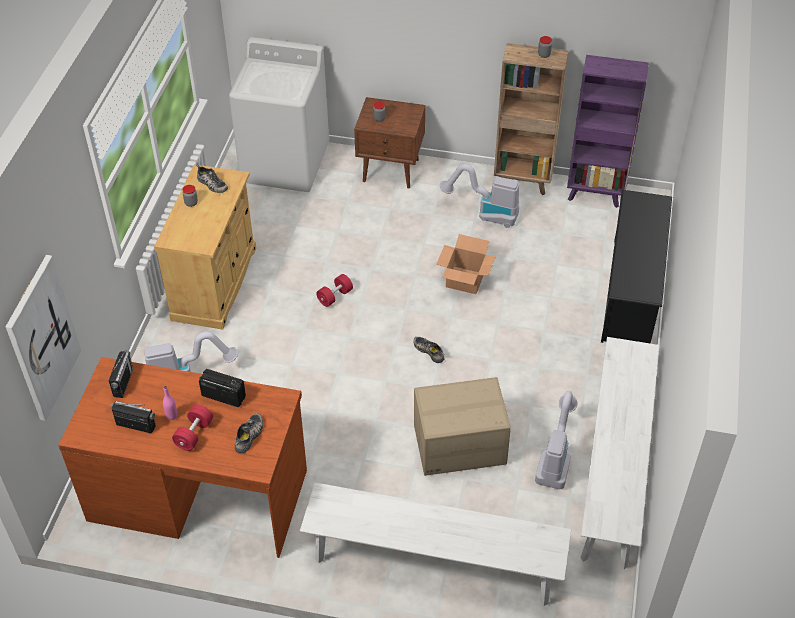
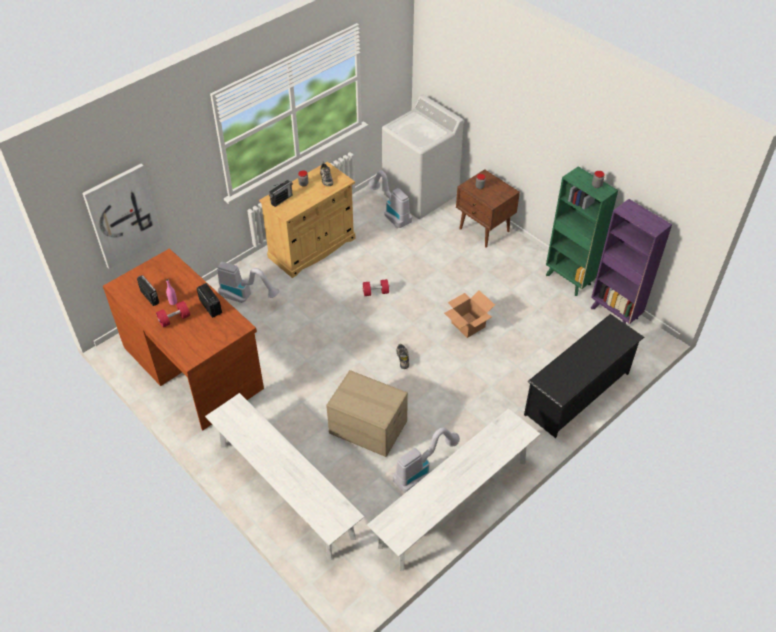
camera: 35 degrees right, 0 degrees up
radio [109,351,133,398] -> radio moved to [269,180,293,207]
shoe [235,413,263,453] -> none
vacuum cleaner [440,164,519,228] -> vacuum cleaner moved to [369,170,412,228]
brown bookcase [494,43,568,195] -> green bookcase [546,166,618,296]

